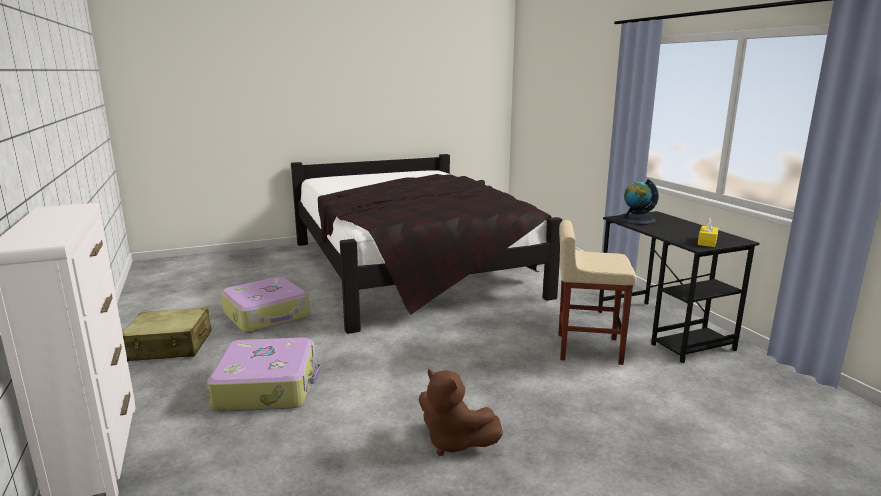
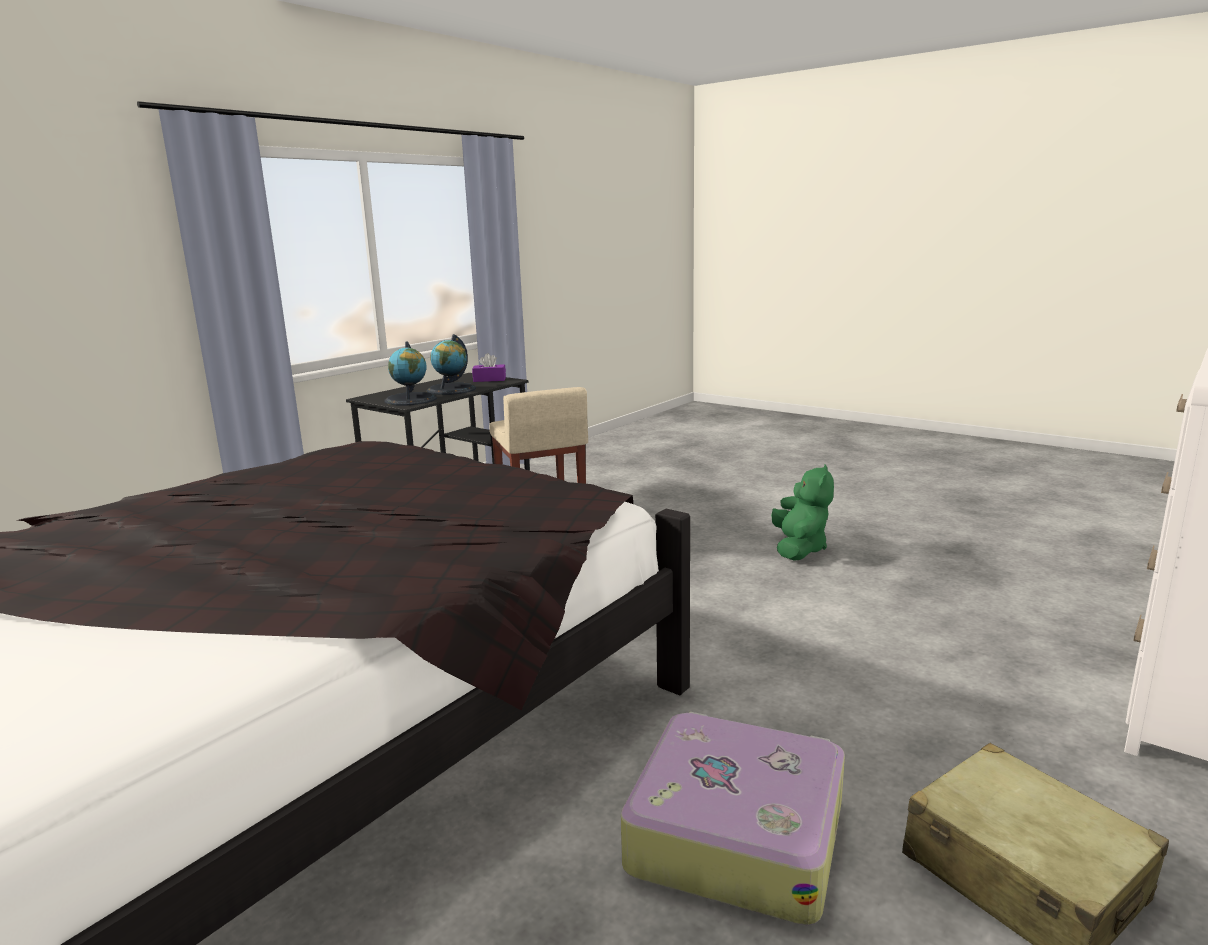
camera: 120 degrees left, 0 degrees up
suitcase [207,338,321,412] -> none
brown plush toy [419,369,503,456] -> green plush toy [771,464,834,561]
yellow tissue box [698,218,719,247] -> purple tissue box [472,353,506,382]
none -> globe [426,334,476,395]

